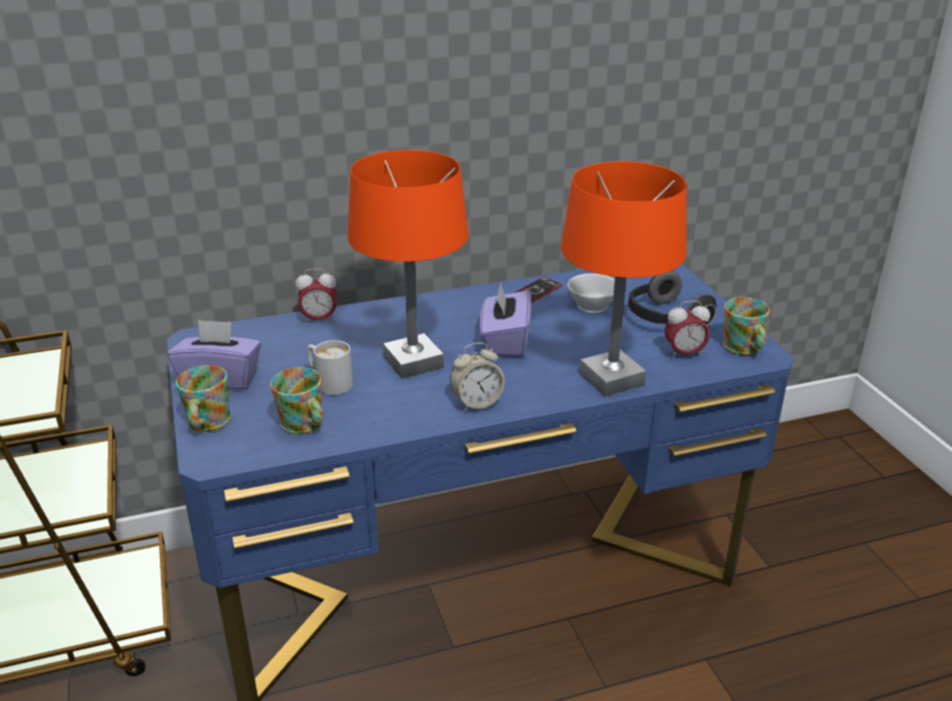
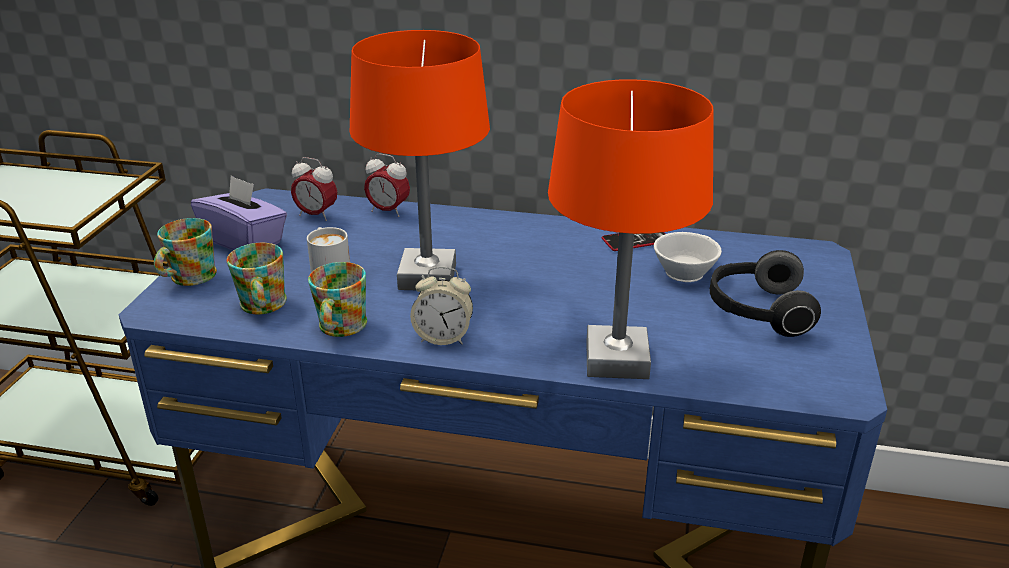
camera: 30 degrees right, 0 degrees up
purple tissue box [480,282,531,357] -> none
alarm clock [664,301,710,359] -> alarm clock moved to [291,157,337,221]
mug [723,297,770,355] -> mug moved to [308,262,367,337]

